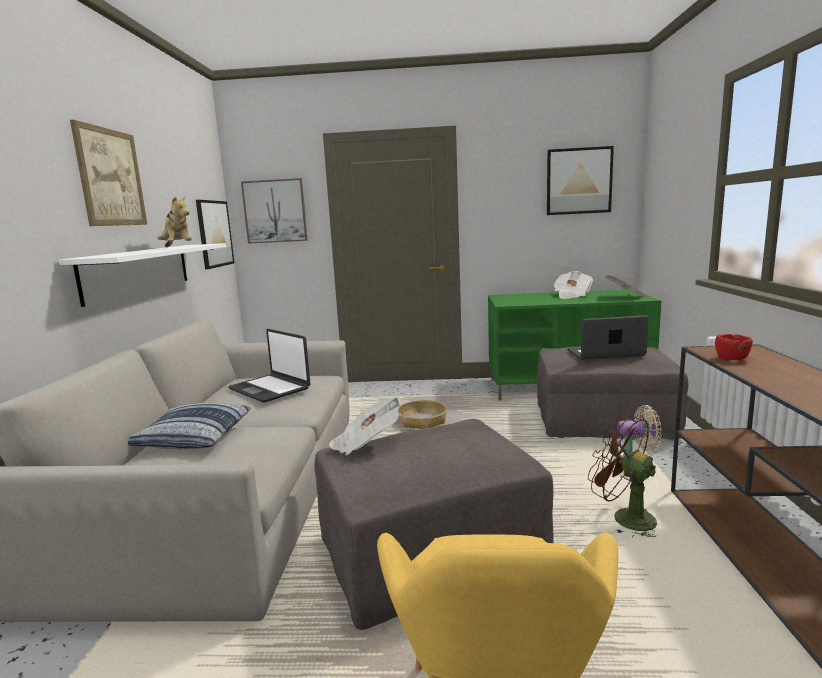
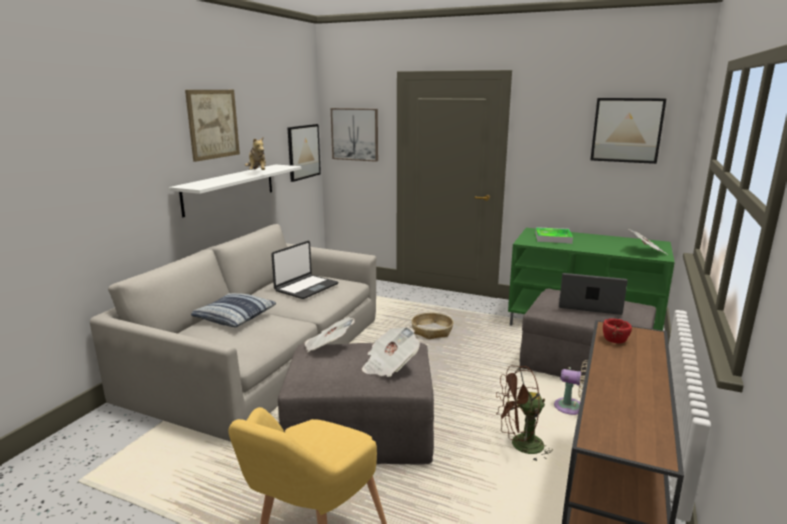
camera: 20 degrees right, 5 degrees up
laptop [228,329,310,403] -> laptop turned 120 degrees counterclockwise [271,241,338,299]
newspaper [553,271,593,299] -> newspaper moved to [362,327,420,377]
brown fan [588,415,657,538] -> brown fan turned 75 degrees counterclockwise [496,366,553,462]
none -> tray [535,227,573,244]

